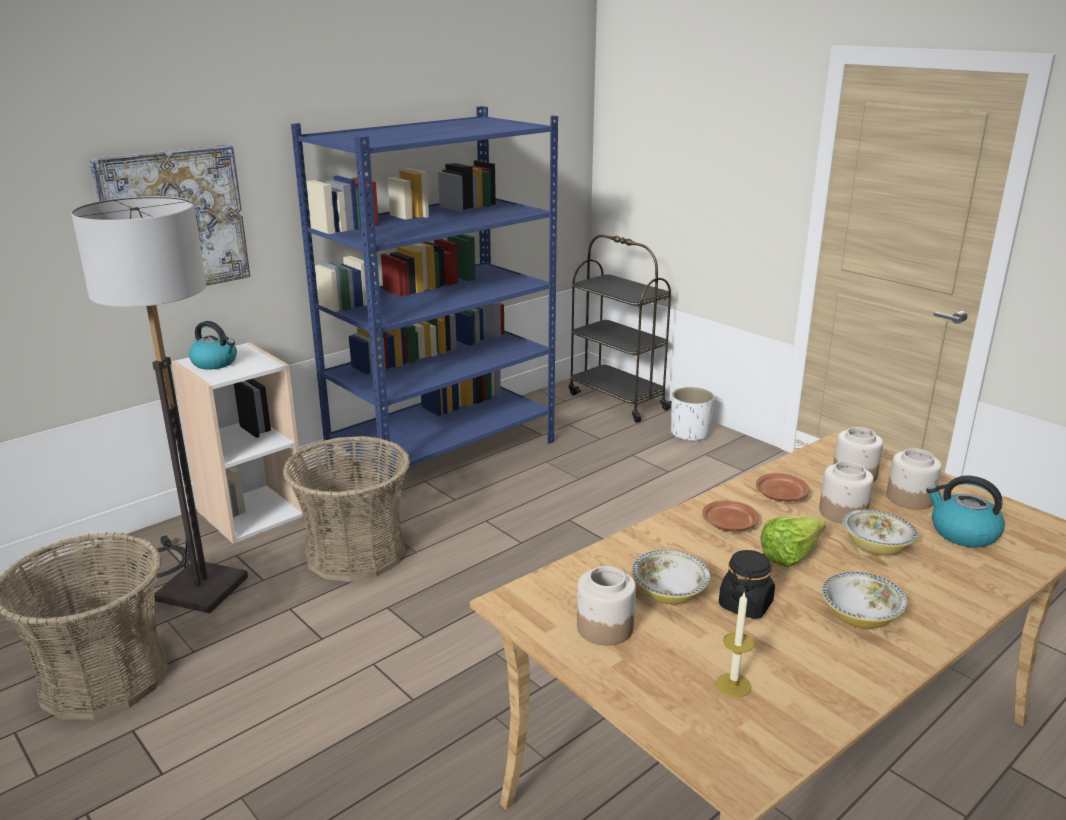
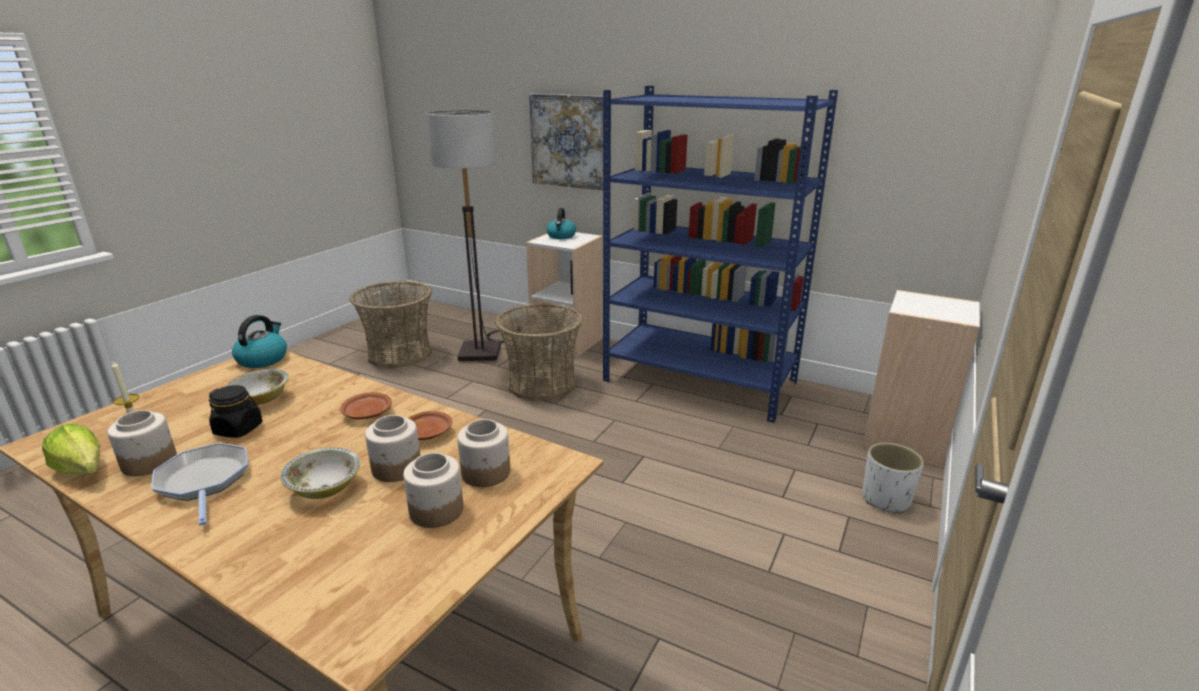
camera: 70 degrees right, 0 degrees up
black cart [568,235,672,423] -> bookcase [862,290,980,468]
jar [577,566,636,646] -> jar moved to [107,410,177,476]
lettuce [760,515,826,567] -> lettuce moved to [42,424,100,475]
bowl [822,572,907,629] -> frying pan [151,443,248,526]
kettle [926,475,1005,547] -> kettle moved to [232,315,287,368]

